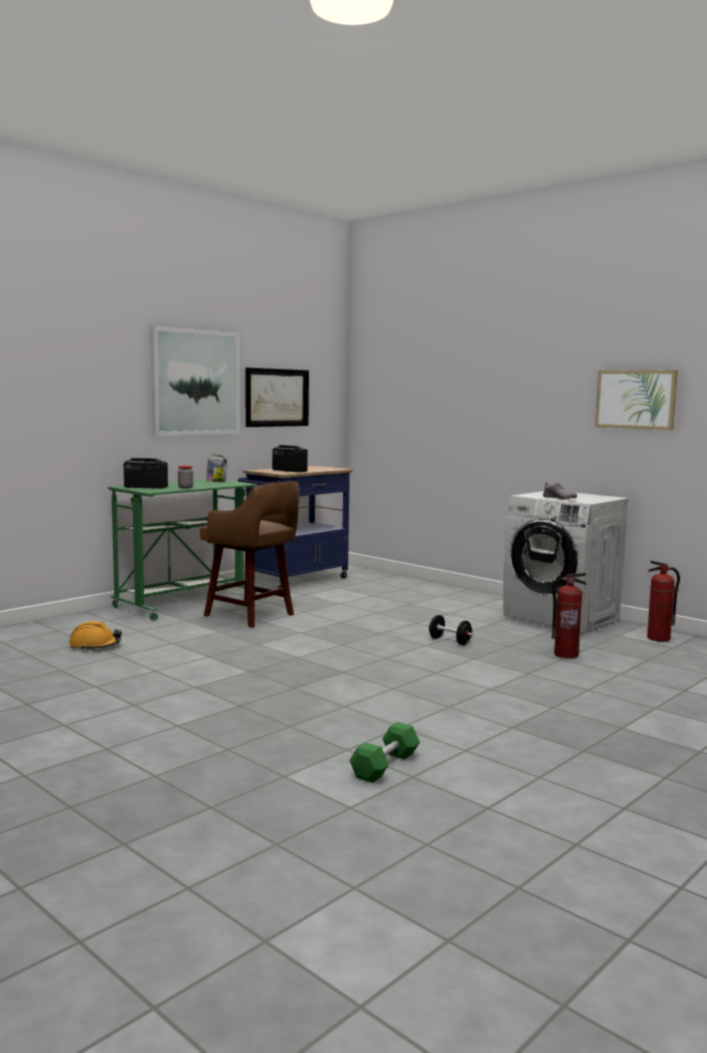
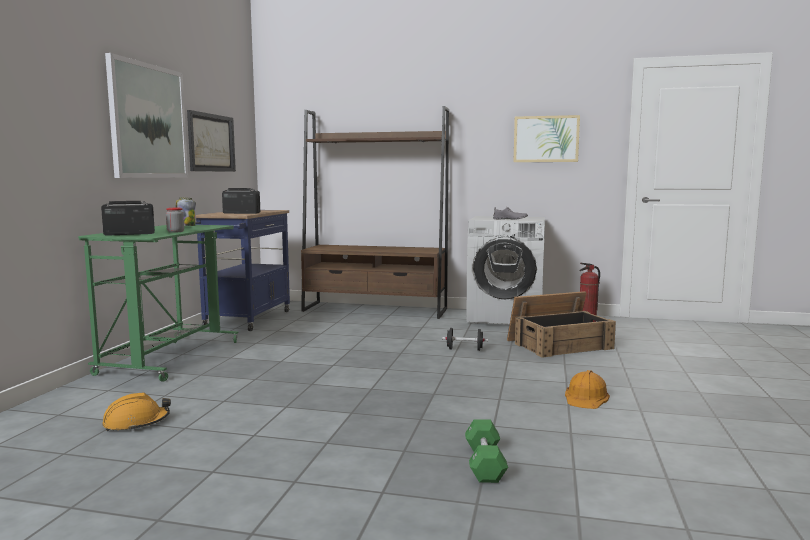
camera: 30 degrees left, 0 degrees up
brown stool [200,481,299,627] -> none
green dumbbell [349,722,420,783] -> green dumbbell moved to [465,419,508,483]
fire extinguisher [552,573,587,659] -> crate [507,291,616,358]
none -> brown bookcase [301,106,449,319]
none -> orange hard hat [565,370,610,409]

